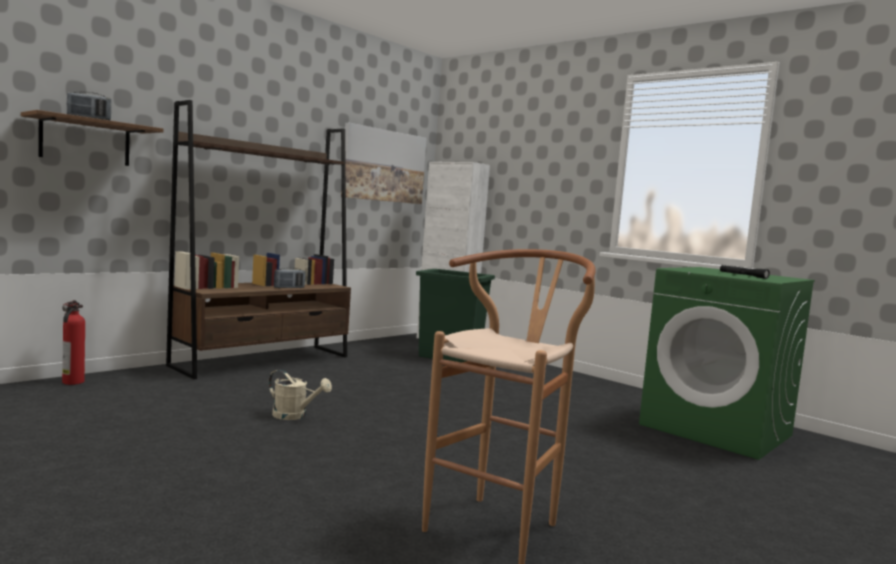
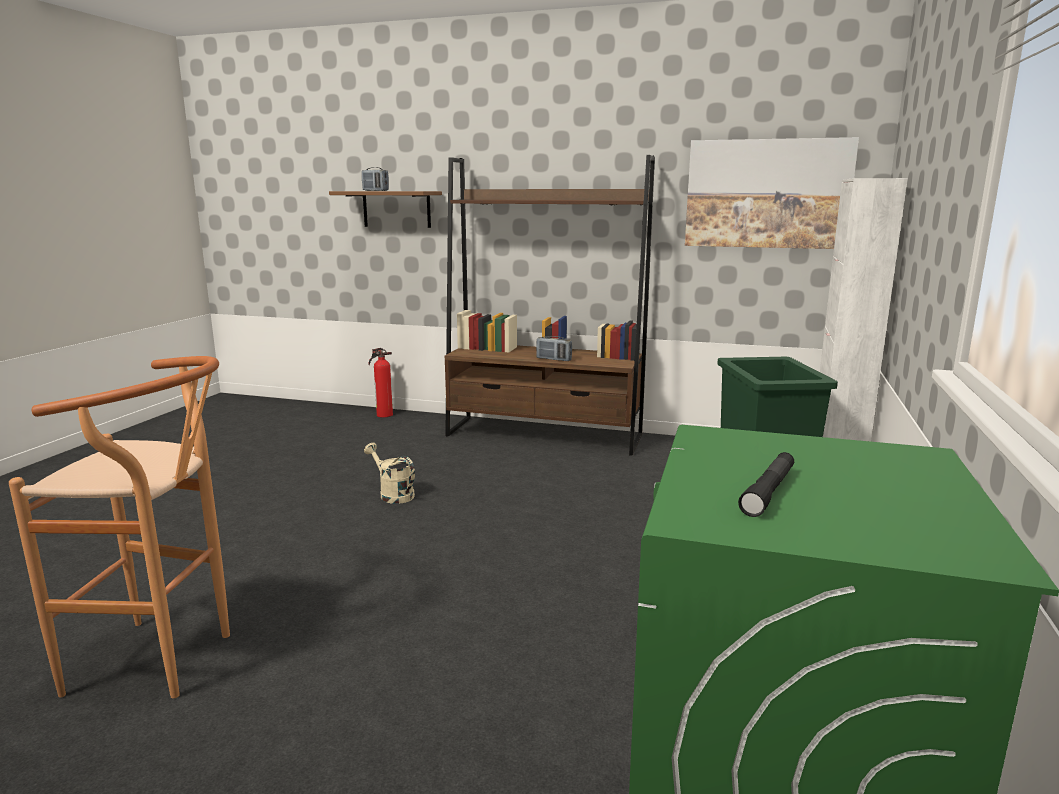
camera: 65 degrees right, 10 degrees up
beige watering can [269,370,332,420] -> beige watering can turned 135 degrees clockwise [364,443,415,504]

